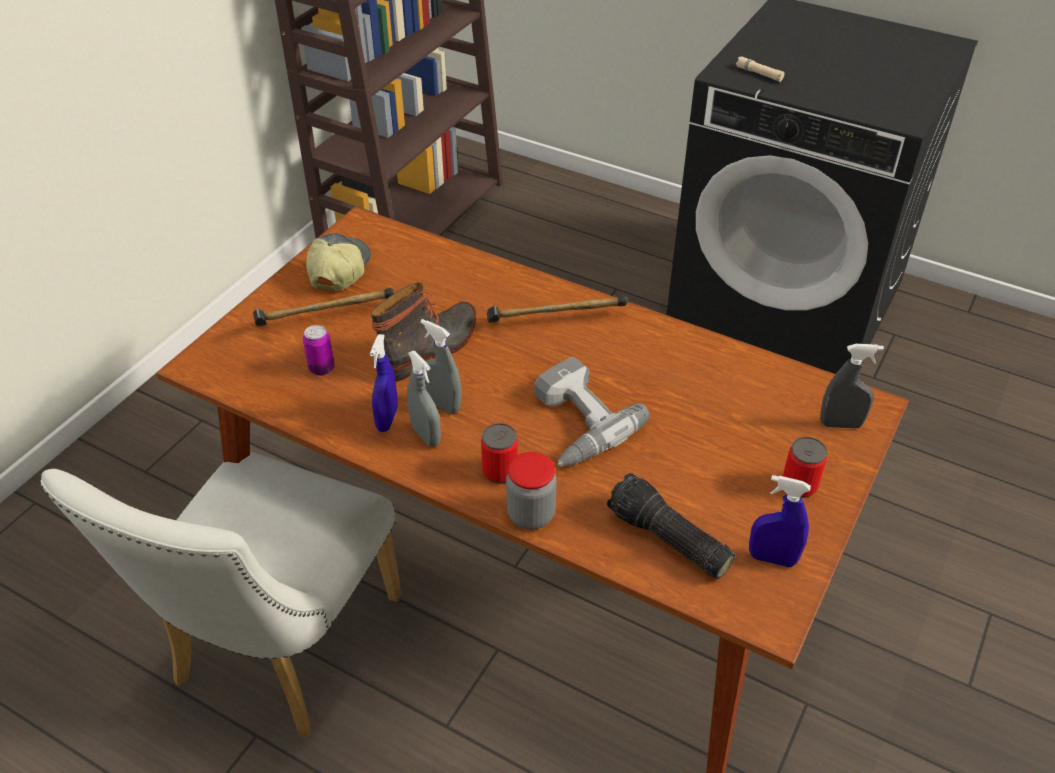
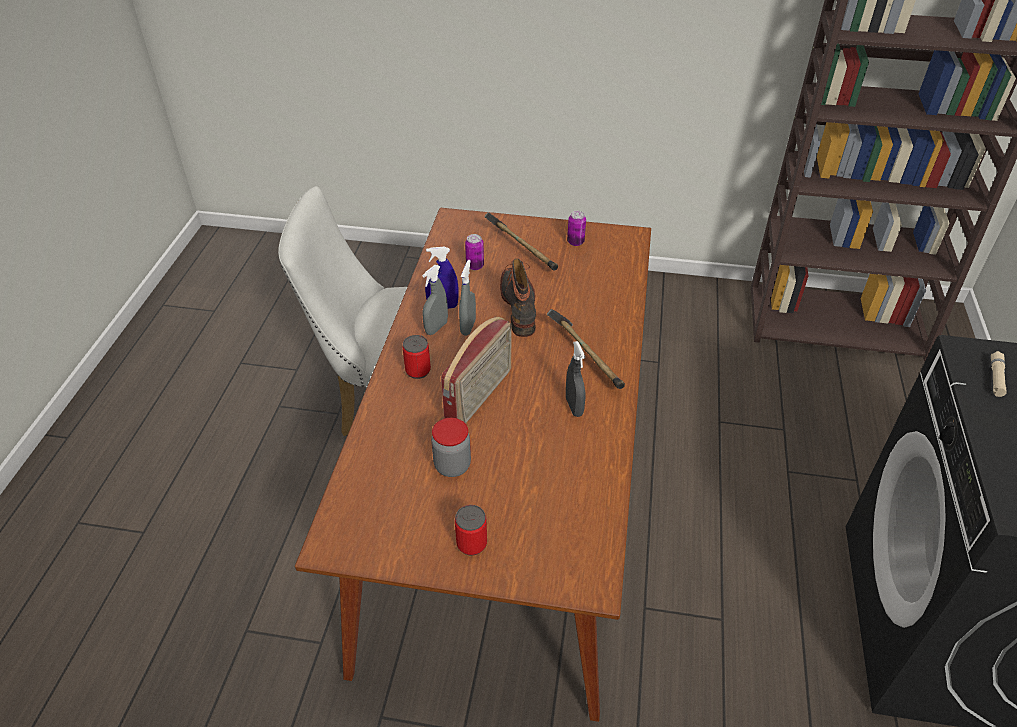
camera: 70 degrees right, 0 degrees up
cap [306,233,371,291] -> can [567,211,586,246]
boot [371,282,476,382] -> boot turned 120 degrees counterclockwise [500,259,536,337]
jar [506,452,557,529] -> jar moved to [431,418,471,477]
power drill [534,357,649,467] -> radio [441,316,511,423]
flashlight [607,473,735,579] -> none
blue spray bottle [749,475,811,567] -> none
grey spray bottle [820,344,884,429] -> grey spray bottle moved to [566,341,586,417]

